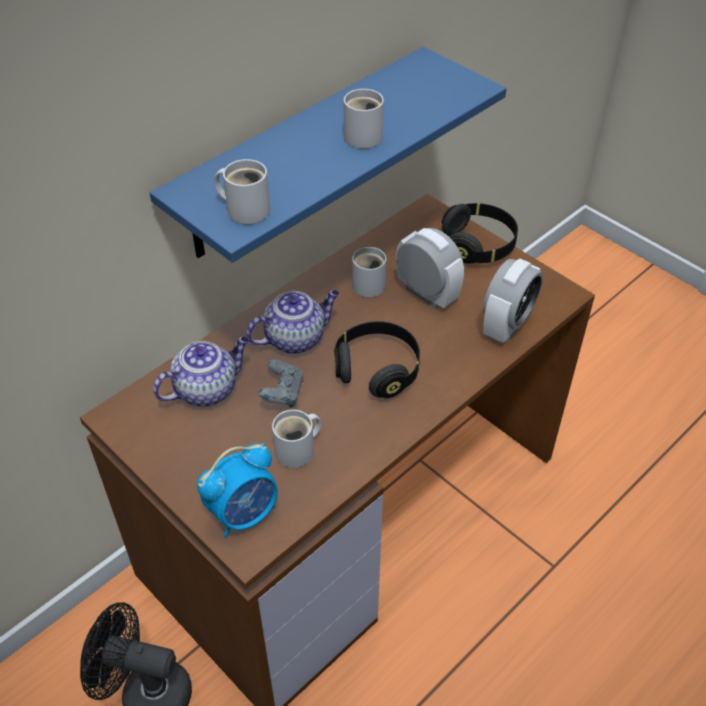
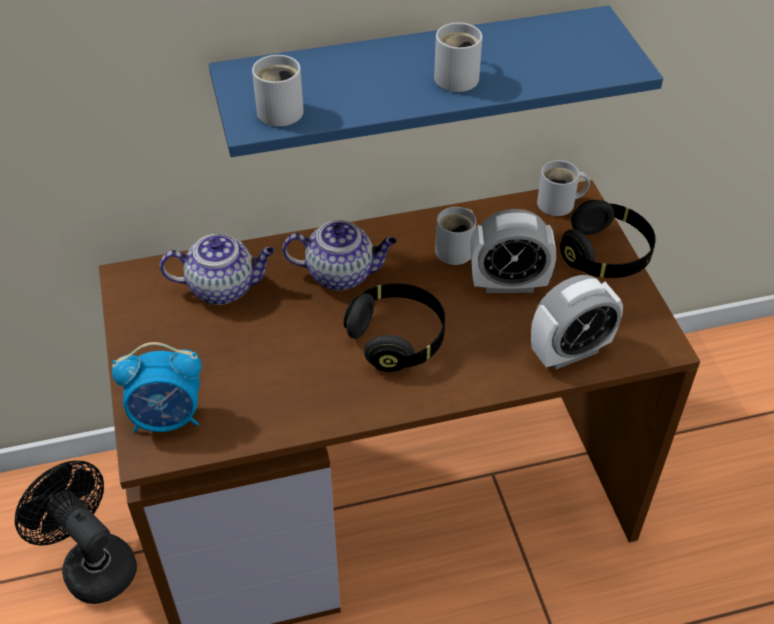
camera: 30 degrees right, 0 degrees up
grey game controller [258,359,303,408] -> none
white mug [272,410,321,468] -> white mug moved to [537,160,590,216]
alarm clock [396,228,464,309] -> alarm clock turned 105 degrees clockwise [470,209,556,293]

